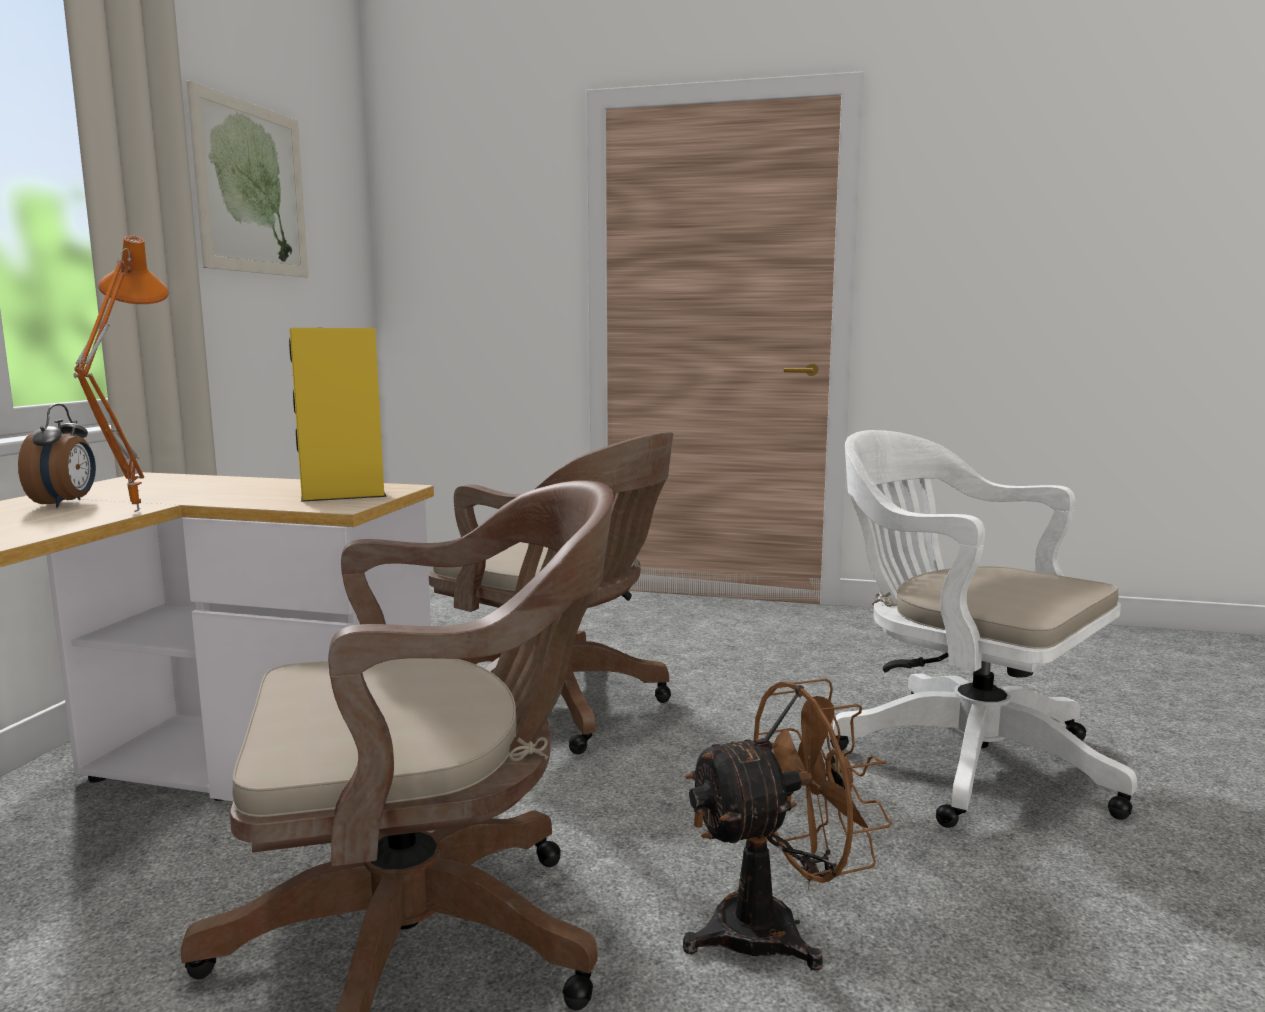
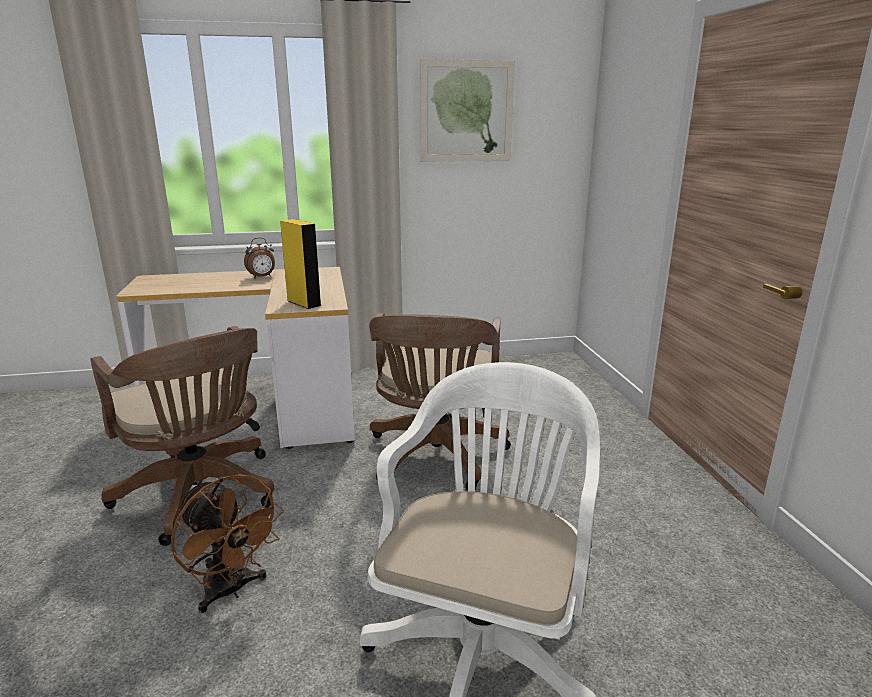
camera: 65 degrees right, 10 degrees up
orange table lamp [74,236,168,512] -> none

